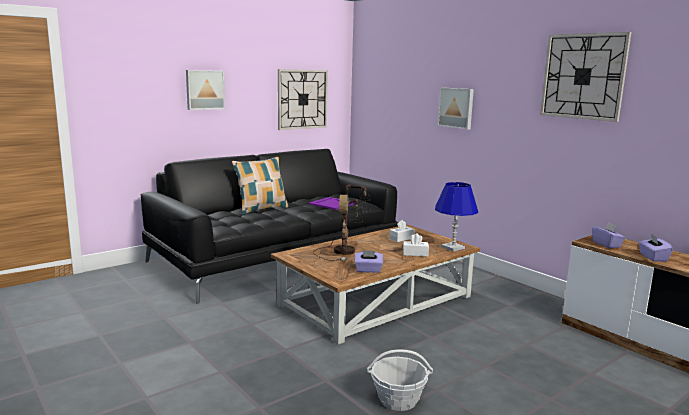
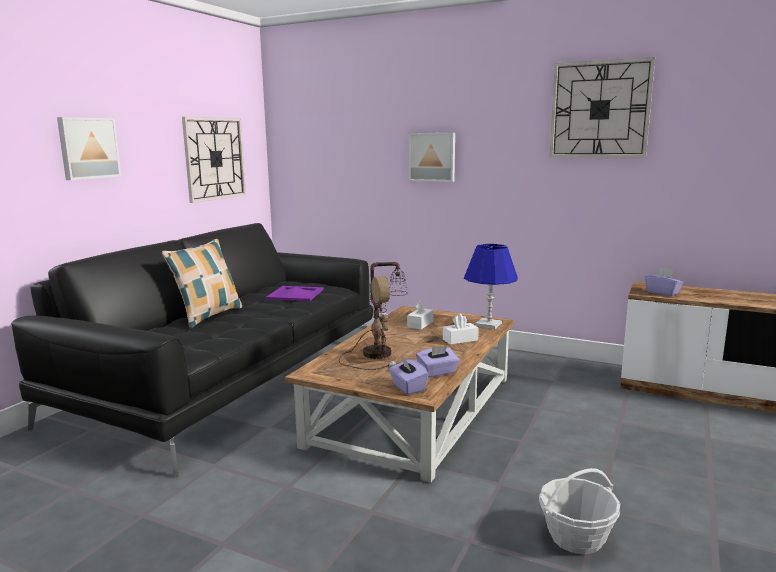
camera: 25 degrees left, 0 degrees up
purple tissue box [638,234,673,262] -> purple tissue box moved to [389,357,429,395]

